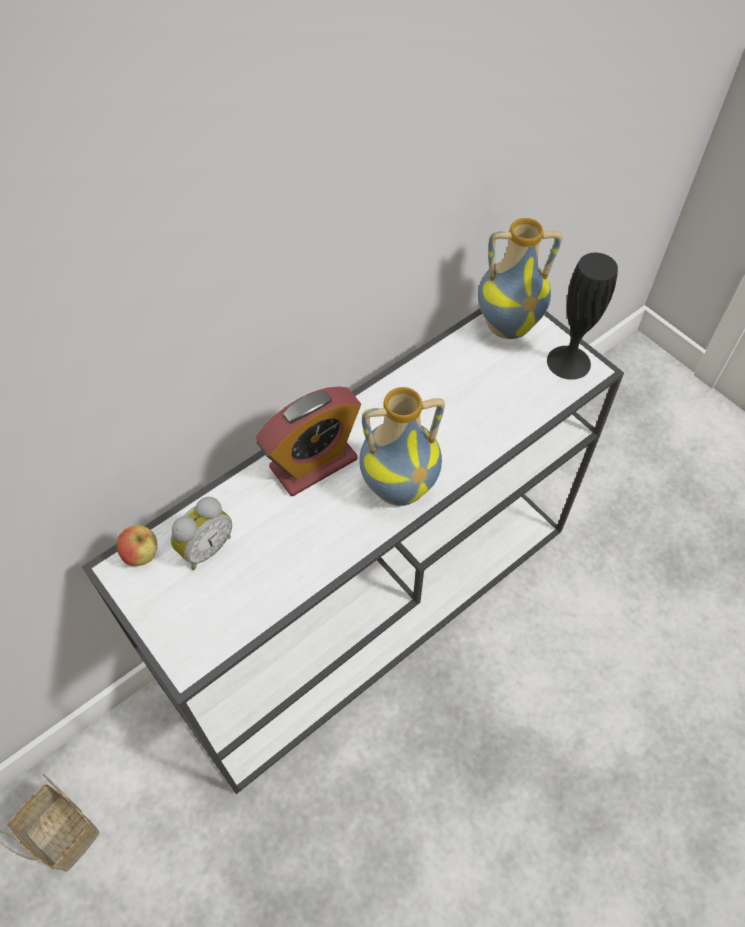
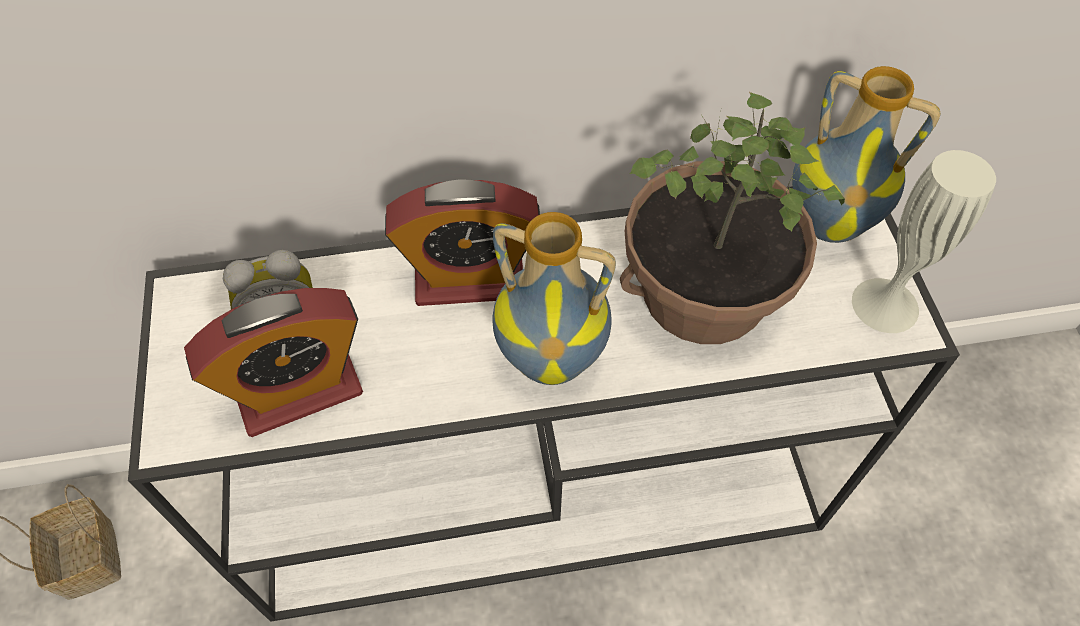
camera: 30 degrees right, 0 degrees up
apple [116,525,157,566] -> none
black vase [547,253,618,380] -> white vase [852,150,996,333]
none -> alarm clock [184,288,363,437]
none -> potted plant [620,92,845,344]

